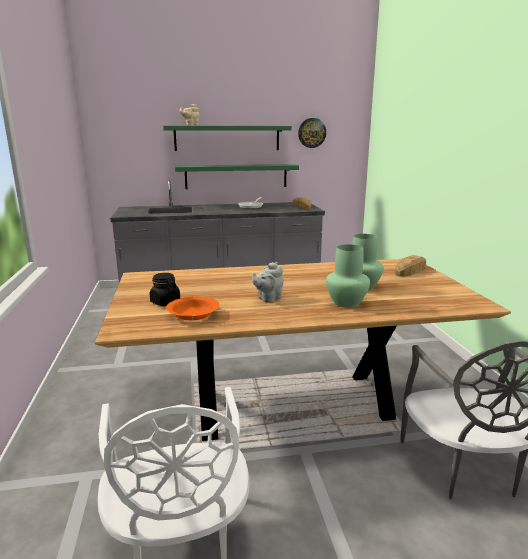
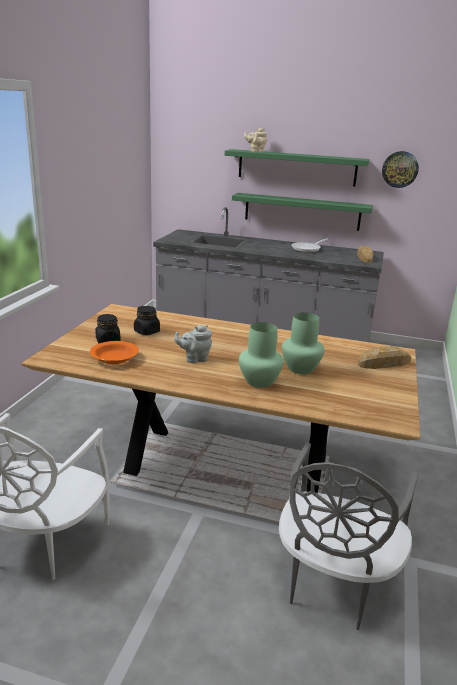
camera: 25 degrees right, 5 degrees up
none -> black jar [134,306,160,335]

